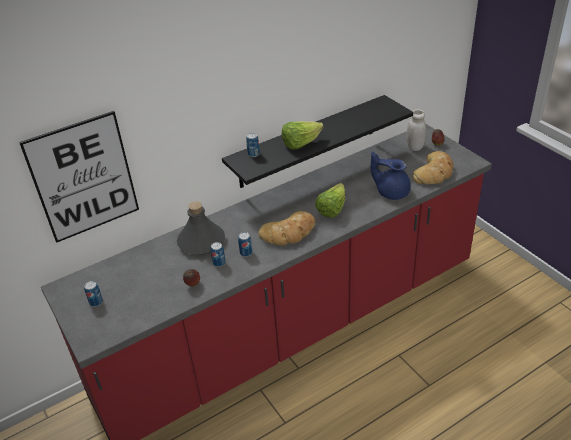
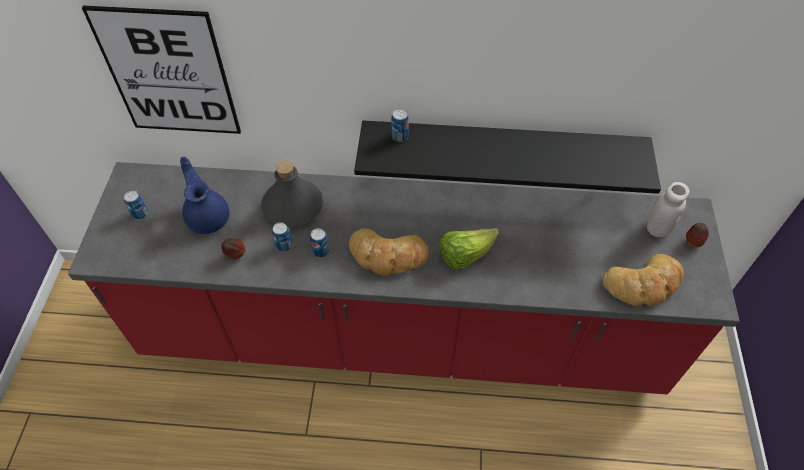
camera: 35 degrees right, 15 degrees up
lettuce [282,121,324,150] -> none
blue teapot [371,151,411,200] -> blue teapot moved to [180,157,230,234]

